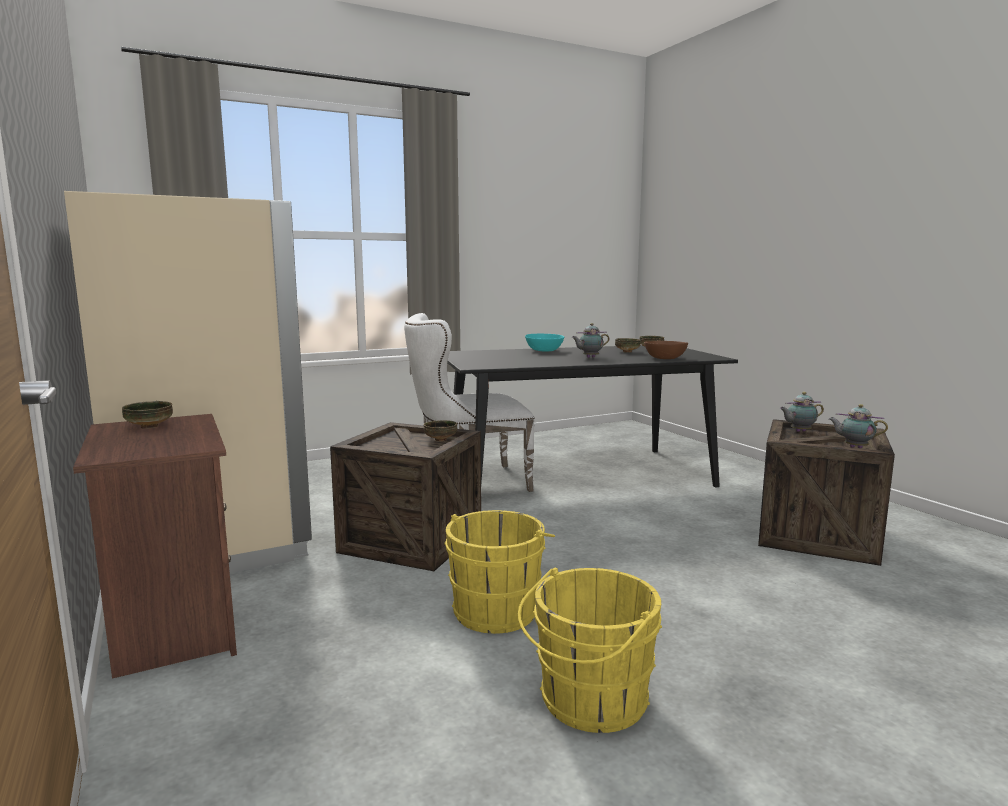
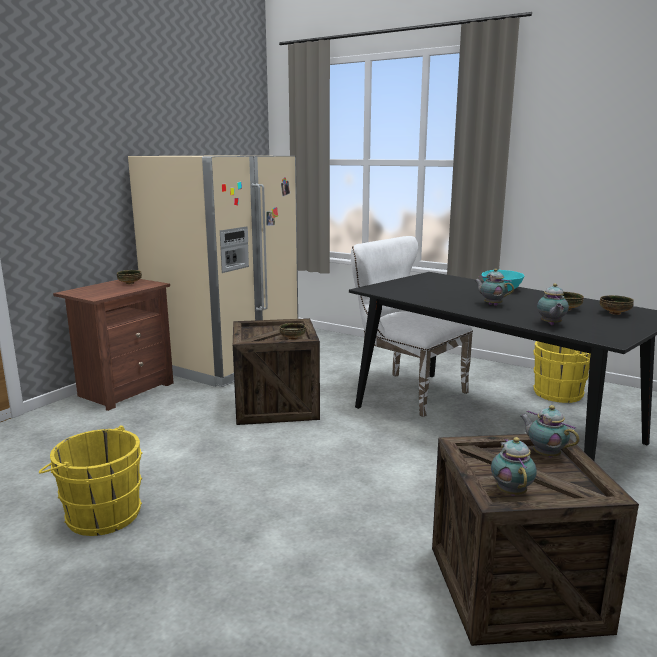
camera: 60 degrees right, 5 degrees up
yellow bucket [444,510,555,634] -> yellow bucket moved to [533,341,591,403]
brown bowl [644,341,688,359] -> teapot [537,284,569,325]

